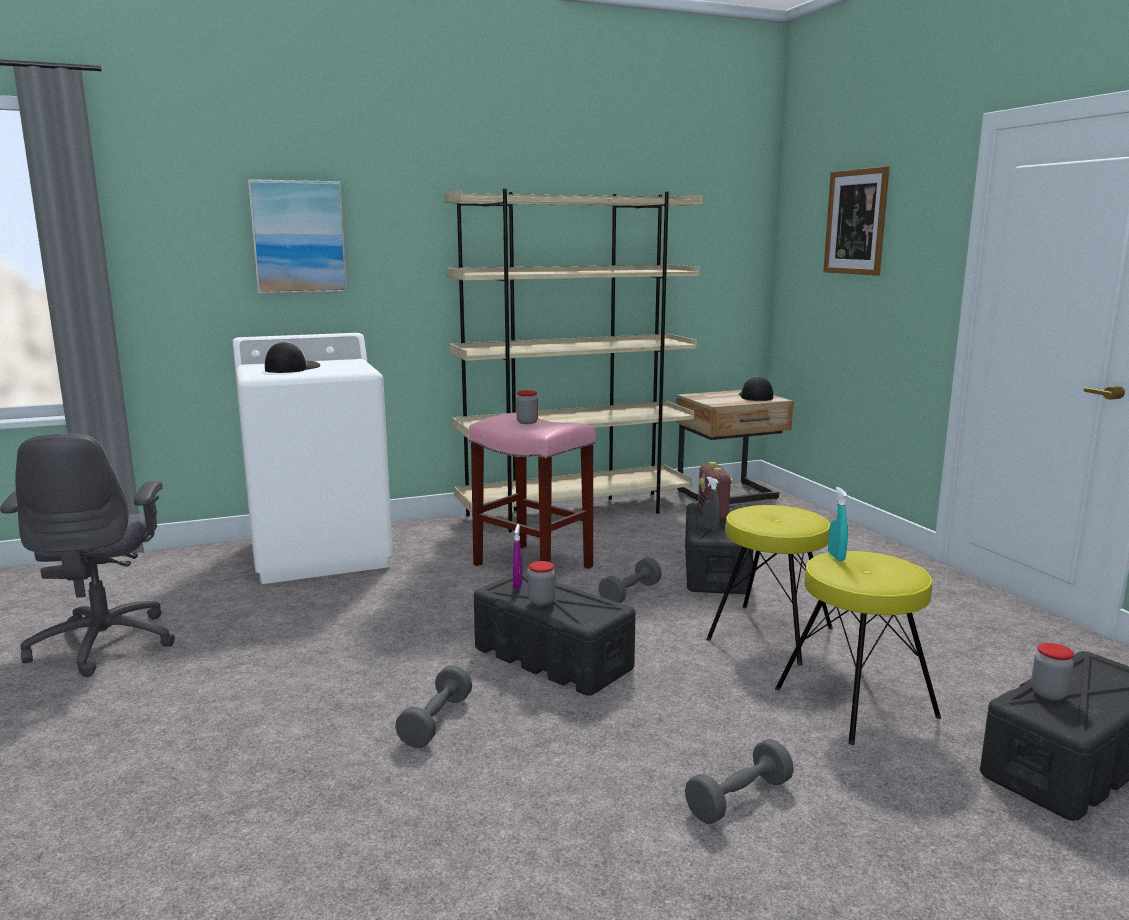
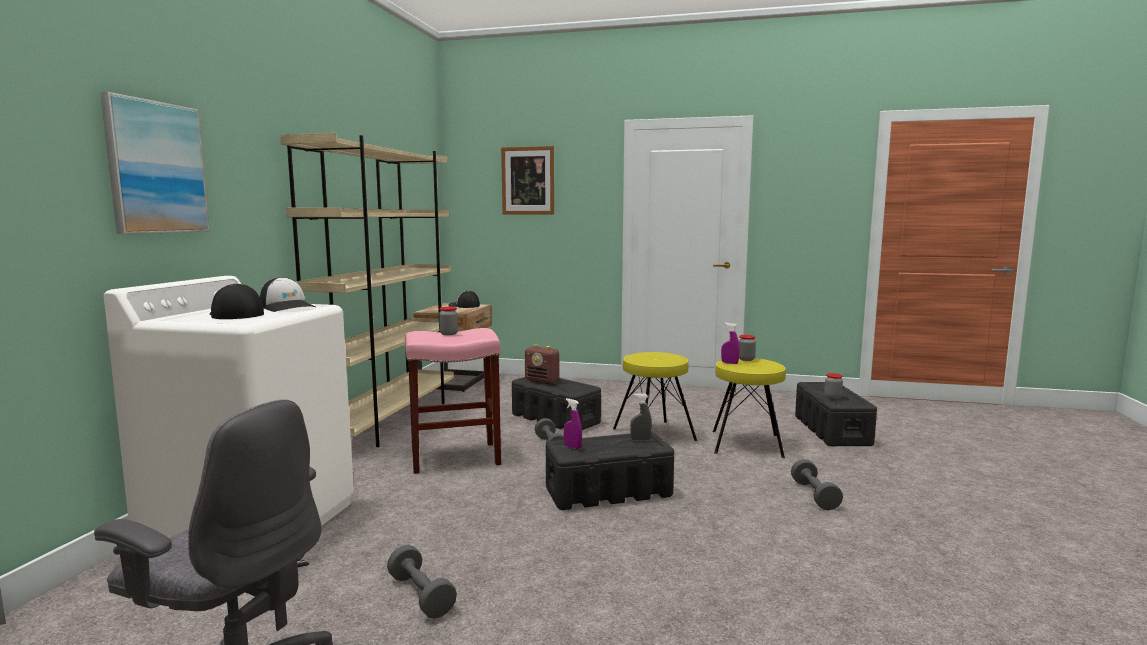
camera: 55 degrees left, 5 degrees down
grey dumbbell [395,665,472,748] -> grey dumbbell moved to [387,545,457,619]
jar [528,561,555,606] -> jar moved to [739,335,756,361]
grey spray bottle [703,477,720,530] -> grey spray bottle moved to [630,393,652,441]
turquoise spray bottle [828,487,848,561] -> purple spray bottle [721,323,740,364]
none -> cap [260,277,315,312]

